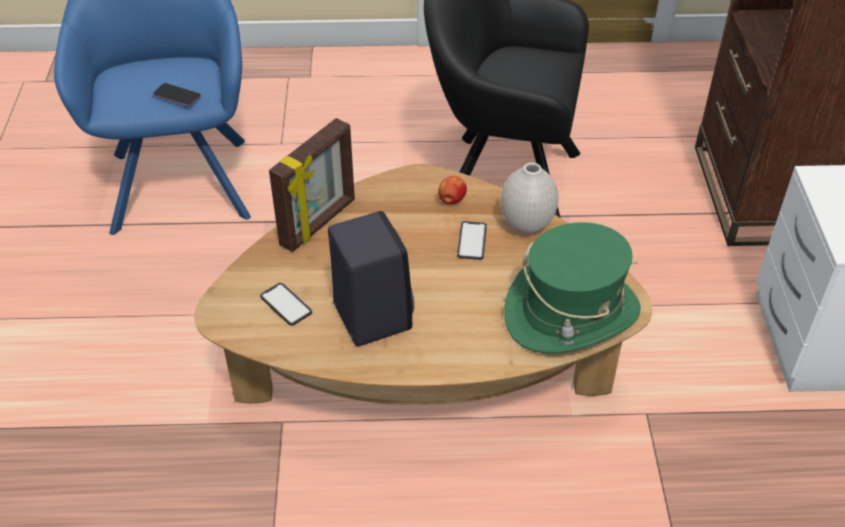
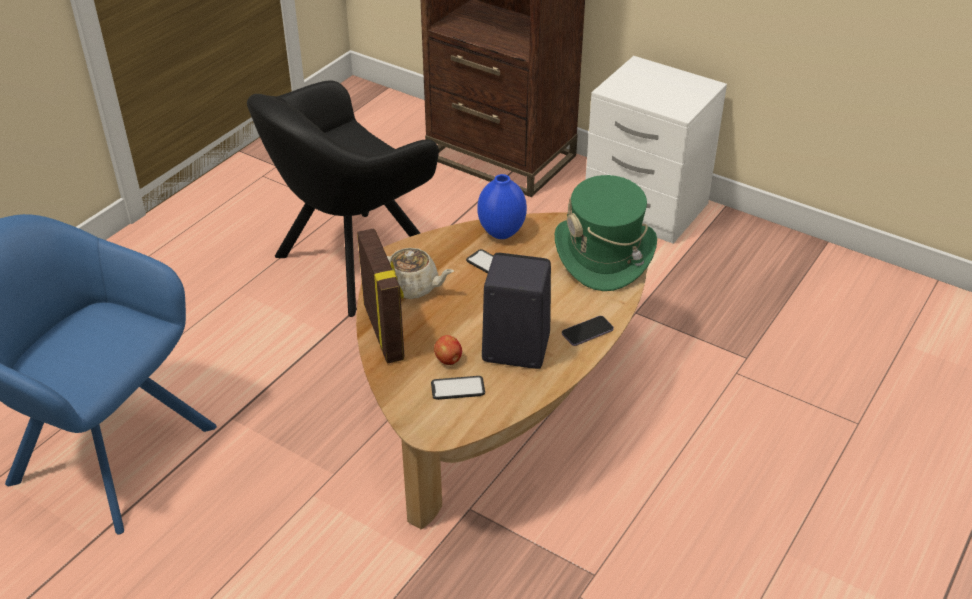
camera: 55 degrees left, 5 degrees down
phone [153,83,201,107] -> phone moved to [562,316,614,346]
apple [438,176,467,204] -> apple moved to [434,335,462,365]
white vase [501,163,558,234] -> blue vase [477,174,527,239]
none -> beige teapot [387,248,454,299]

